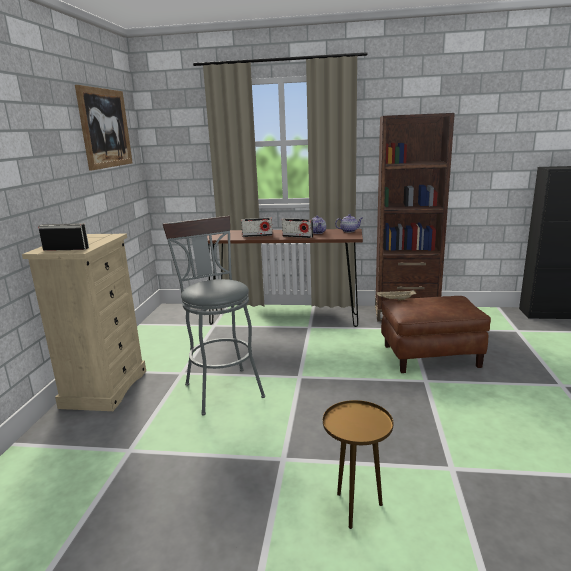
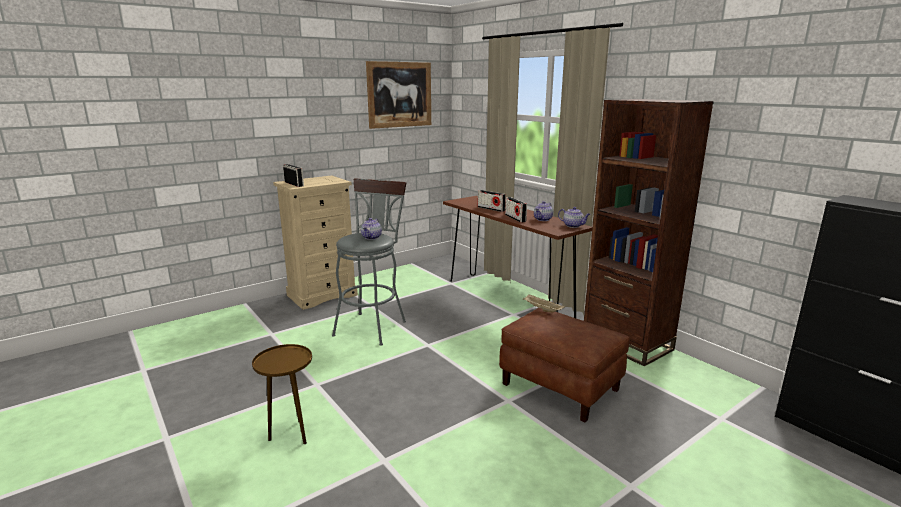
camera: 45 degrees right, 0 degrees up
none -> teapot [361,218,382,240]

